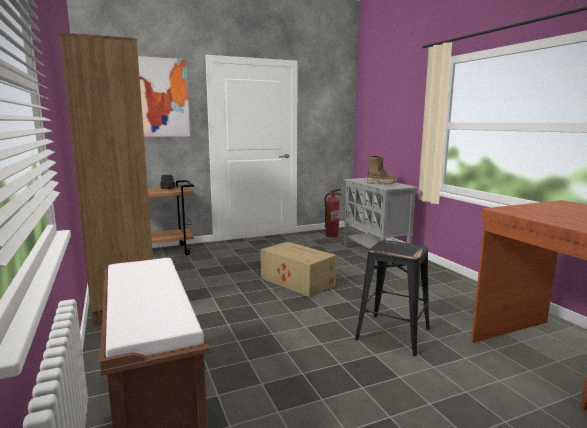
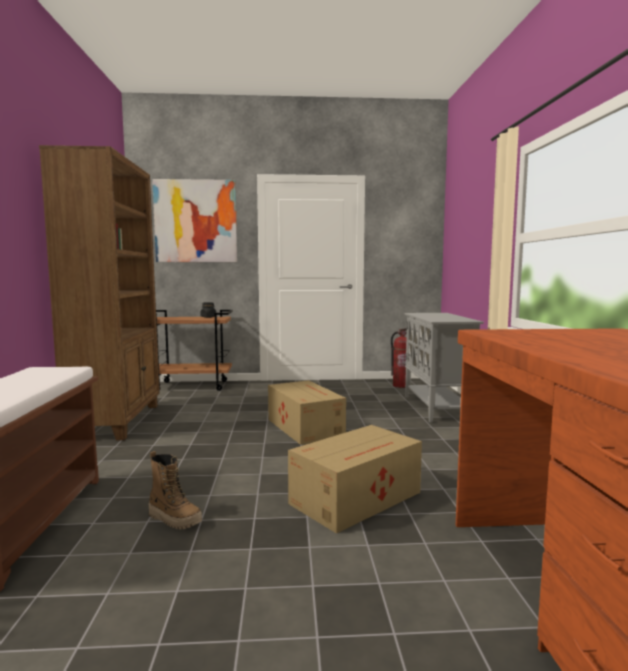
camera: 20 degrees right, 5 degrees down
black stool [355,240,430,356] -> cardboard box [288,425,422,534]
boot [367,156,397,184] -> boot moved to [149,451,202,530]

